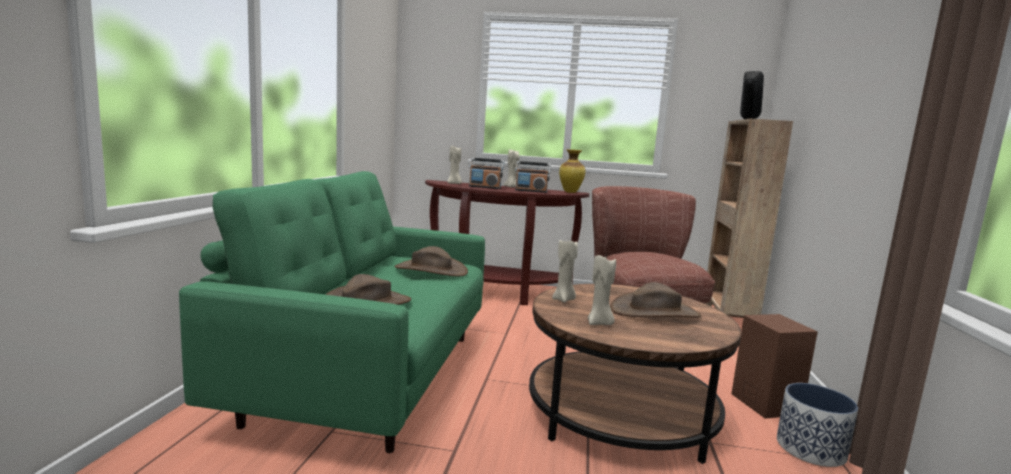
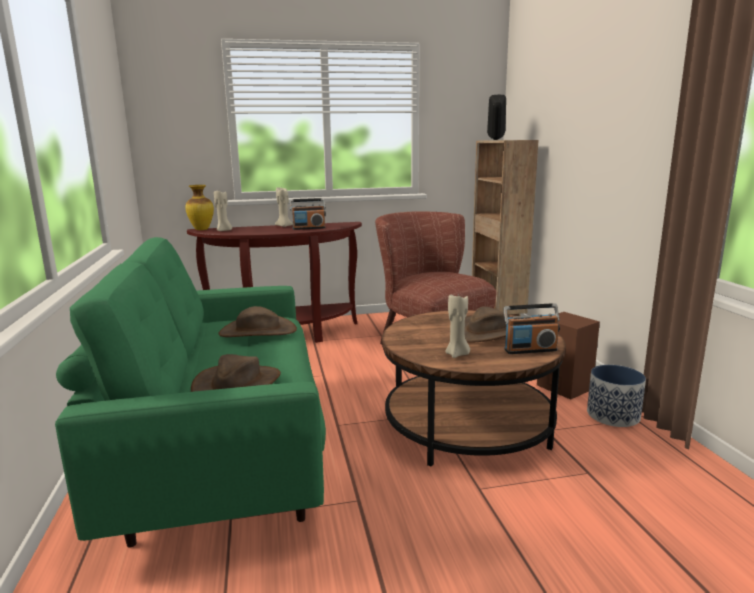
camera: 20 degrees left, 5 degrees up
radio [469,158,504,189] -> radio moved to [504,303,560,354]
beige candle [552,240,578,302] -> none
vase [559,149,585,193] -> vase moved to [185,185,214,230]

